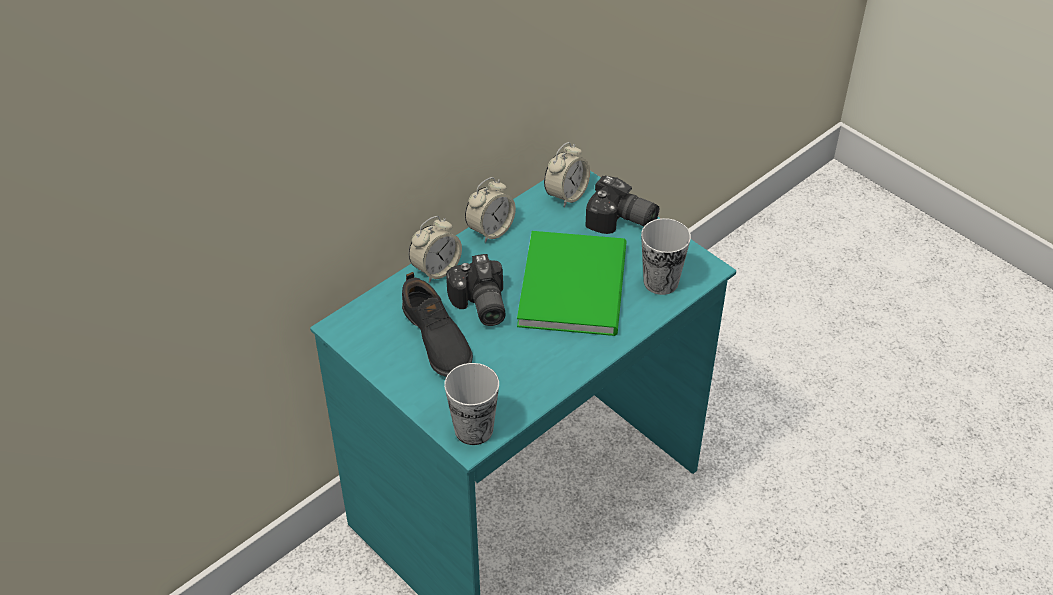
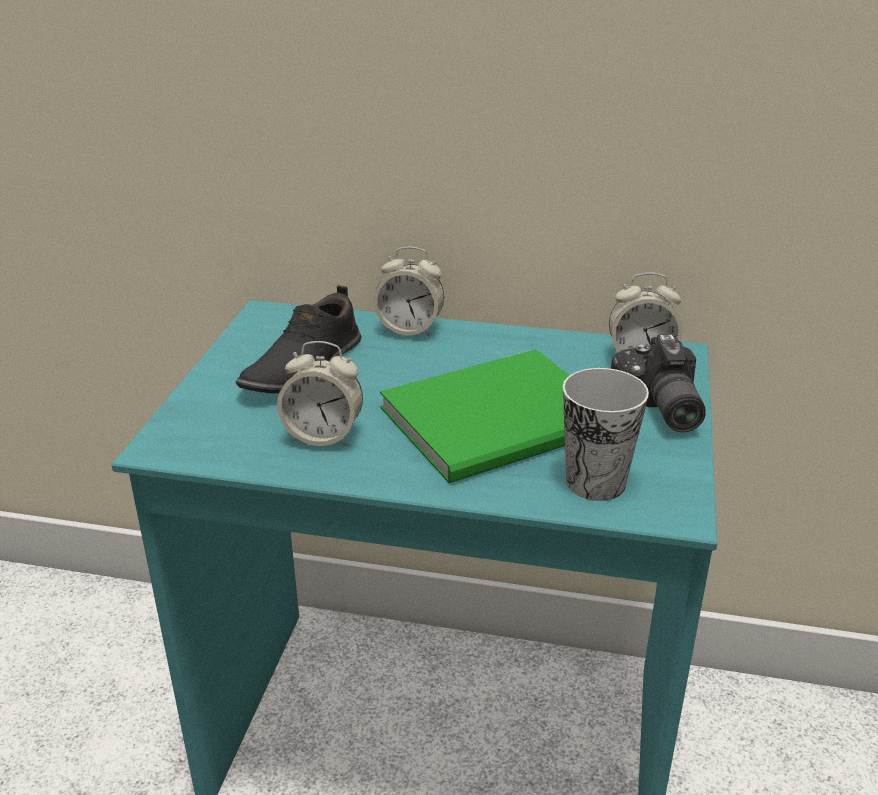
camera: 55 degrees right, 15 degrees down
cup [444,363,499,445] -> none
camera [446,254,506,326] -> none
alarm clock [465,177,516,243] -> alarm clock moved to [277,341,363,446]

